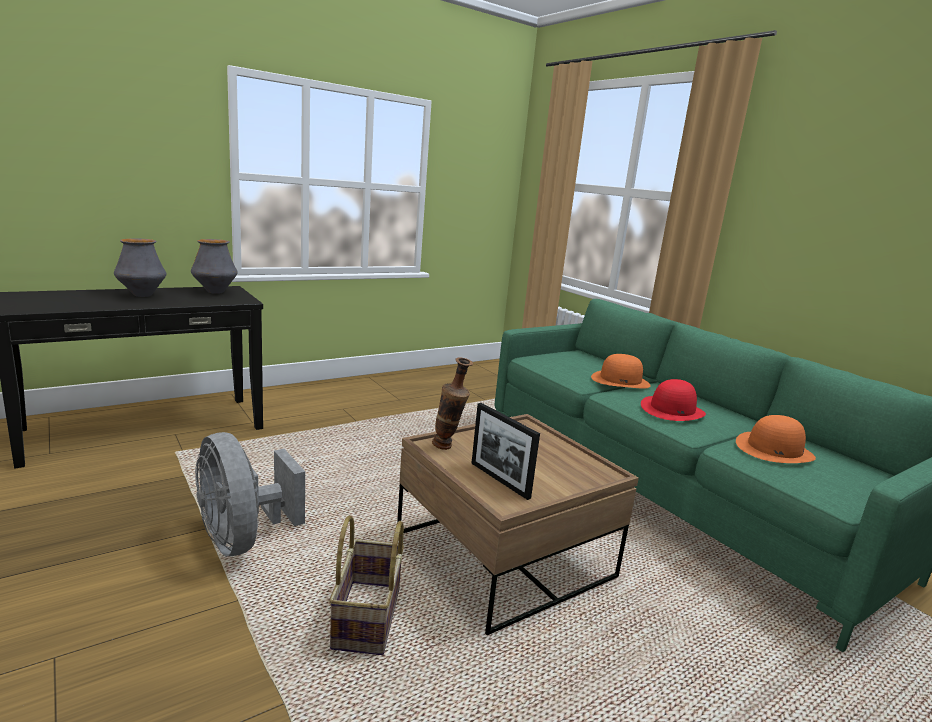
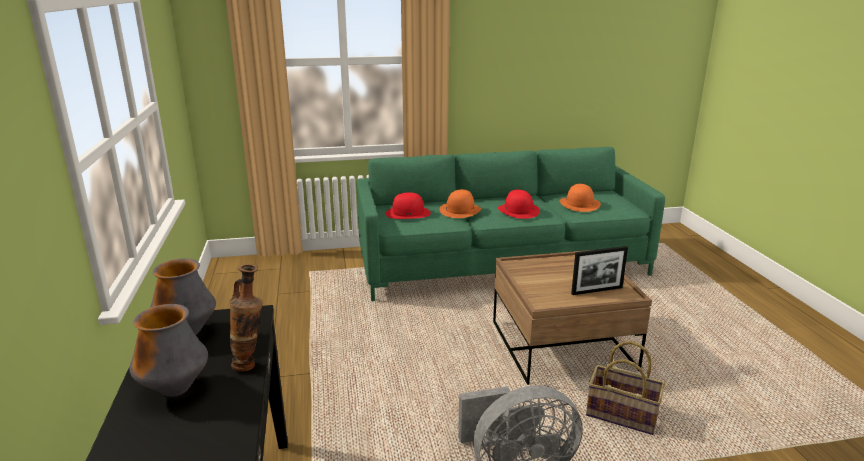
camera: 65 degrees left, 5 degrees up
vase [432,357,473,450] -> vase moved to [229,264,263,371]
none -> red hat [386,192,431,219]

